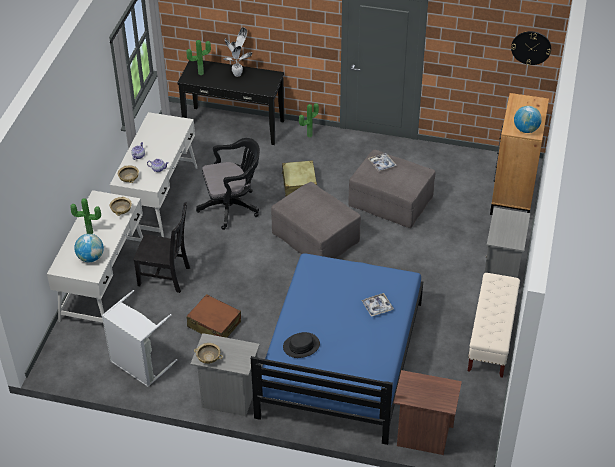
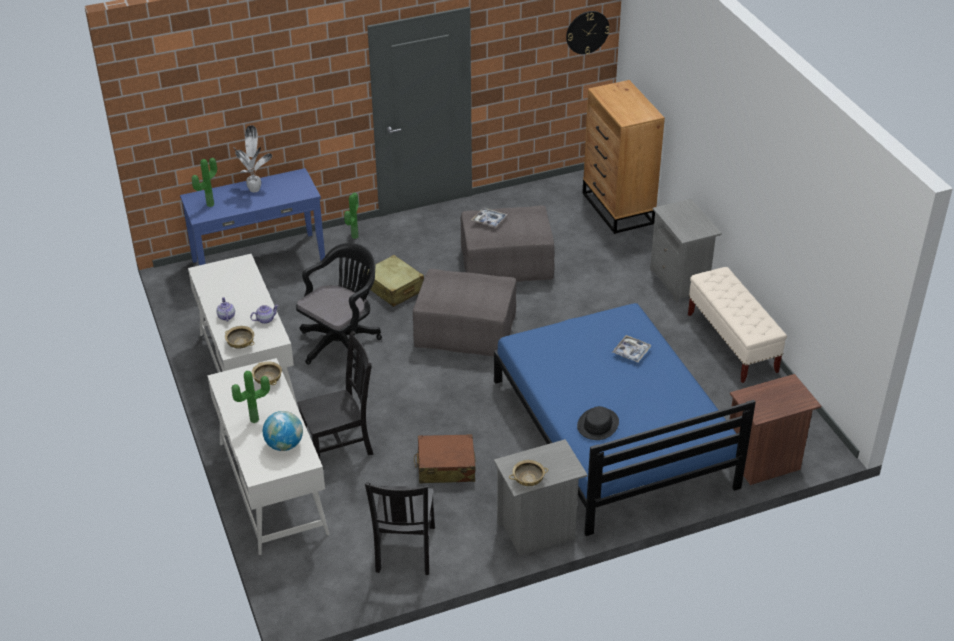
camera: 35 degrees left, 5 degrees down
grey laundry basket [102,290,177,387] -> black chair [365,482,435,575]
black console table [178,60,284,145] -> blue console table [180,168,325,265]
globe [514,106,542,133] -> none

